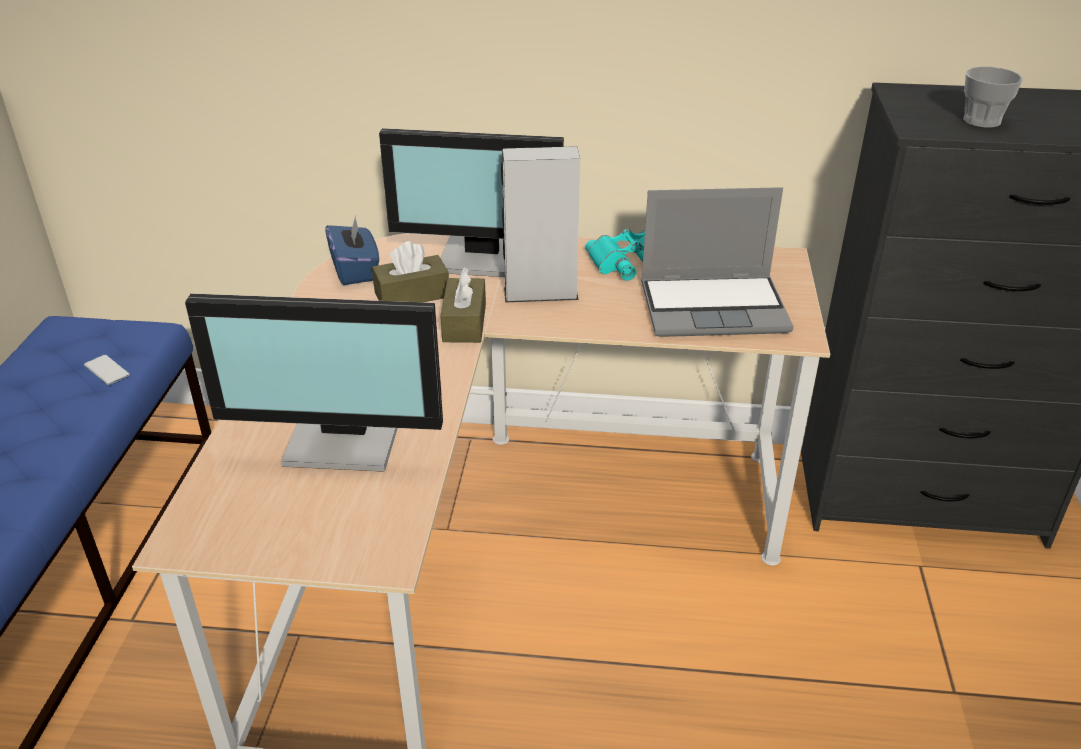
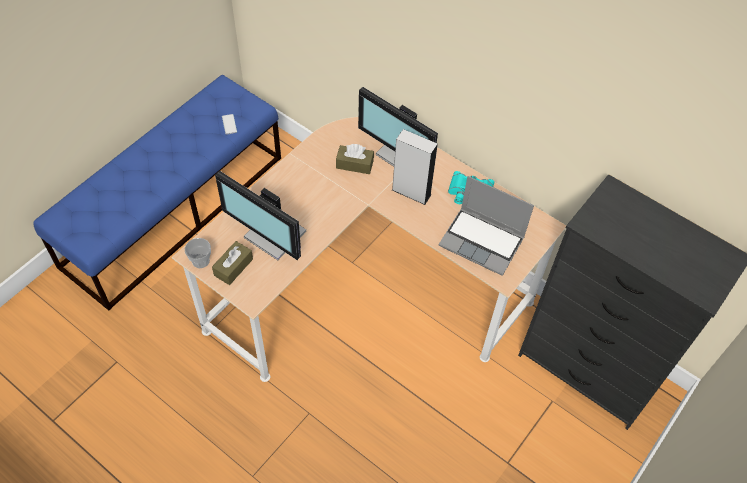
camera: 30 degrees right, 20 degrees up
blue tissue box [325,215,379,285] -> none
brown tissue box [440,267,486,343] -> brown tissue box moved to [212,241,253,285]
cup [963,67,1023,128] -> cup moved to [184,238,211,268]

